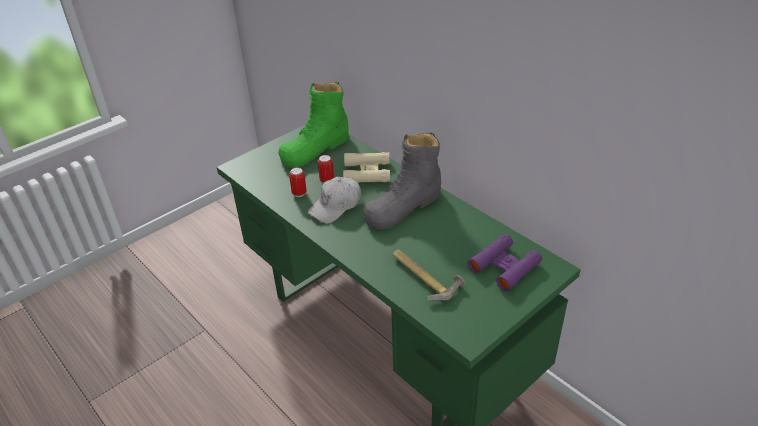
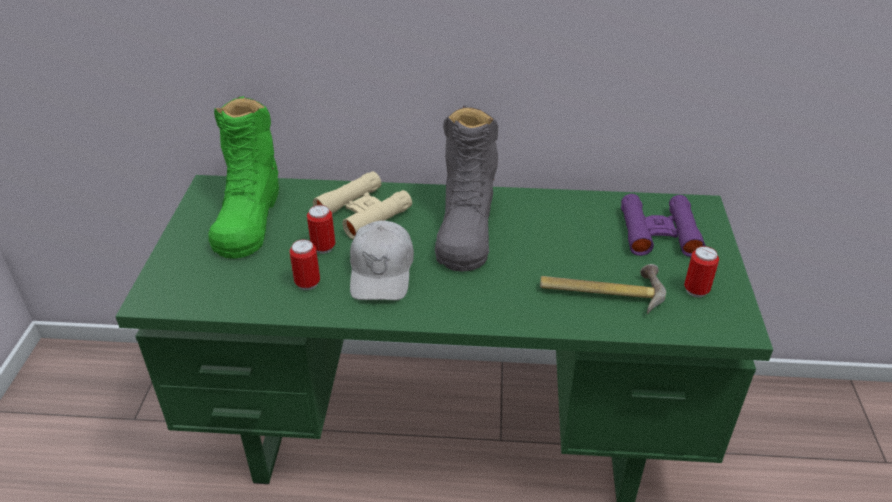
camera: 45 degrees left, 0 degrees up
none -> can [684,246,719,297]

